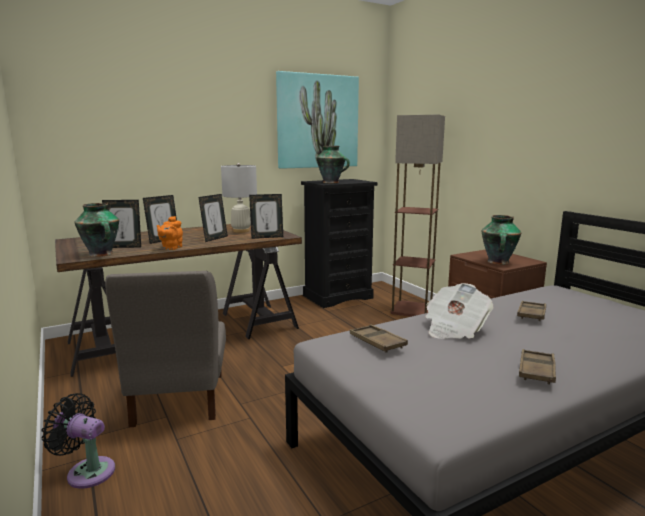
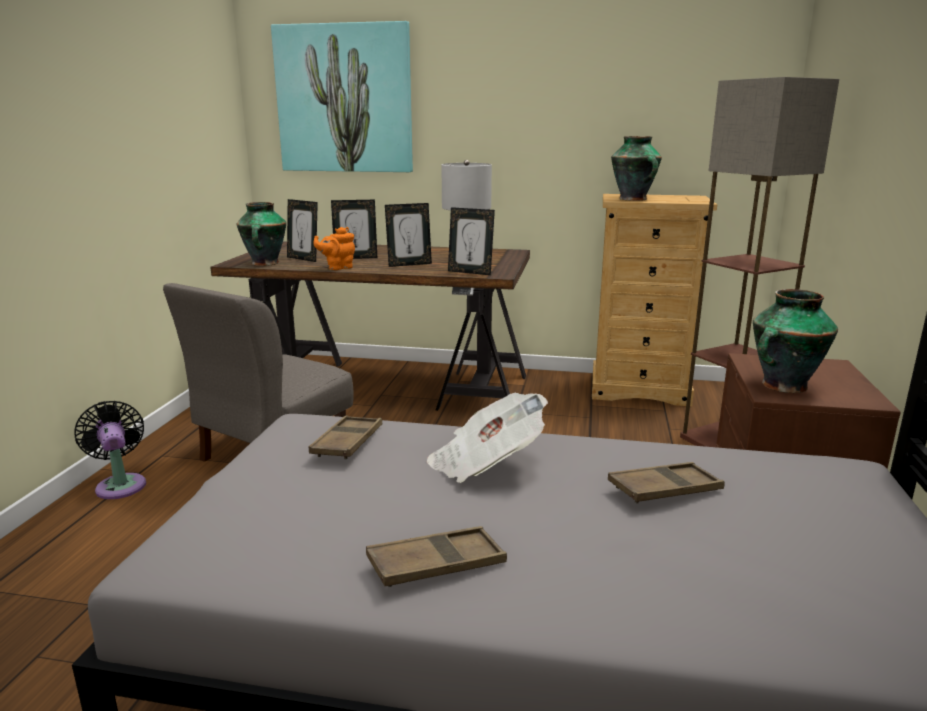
camera: 40 degrees right, 5 degrees up
picture [276,71,359,169] -> picture moved to [271,21,413,172]
black dresser [301,179,377,308] -> beige dresser [592,194,717,406]

